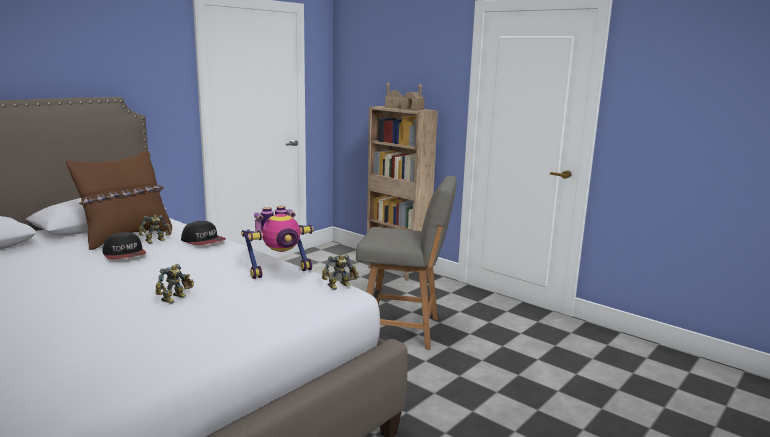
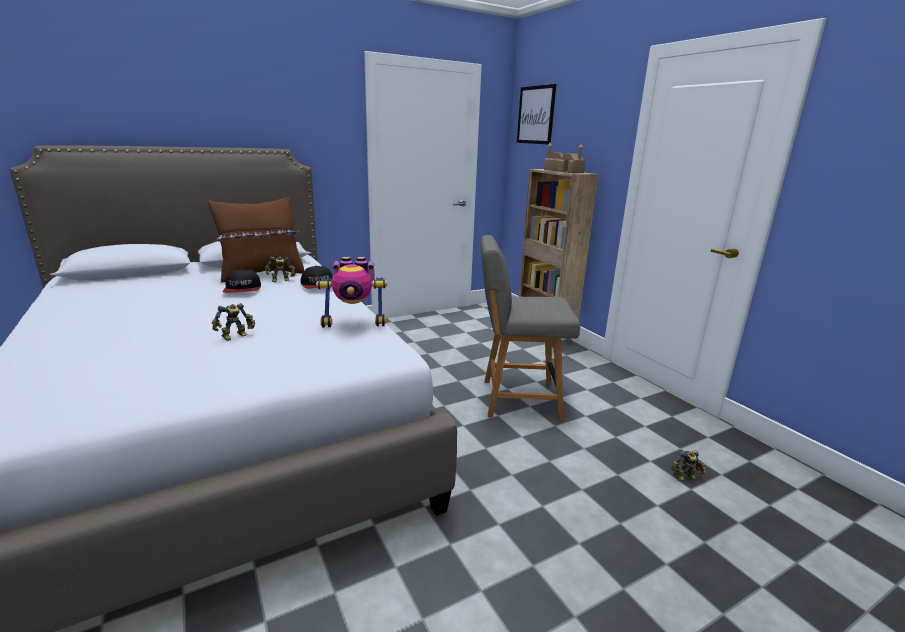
camera: 20 degrees right, 5 degrees up
toy robot [322,254,359,290] -> toy robot moved to [671,450,706,482]
grey chair [356,176,457,350] -> grey chair turned 150 degrees clockwise [481,235,580,420]
none -> picture [517,84,556,144]

